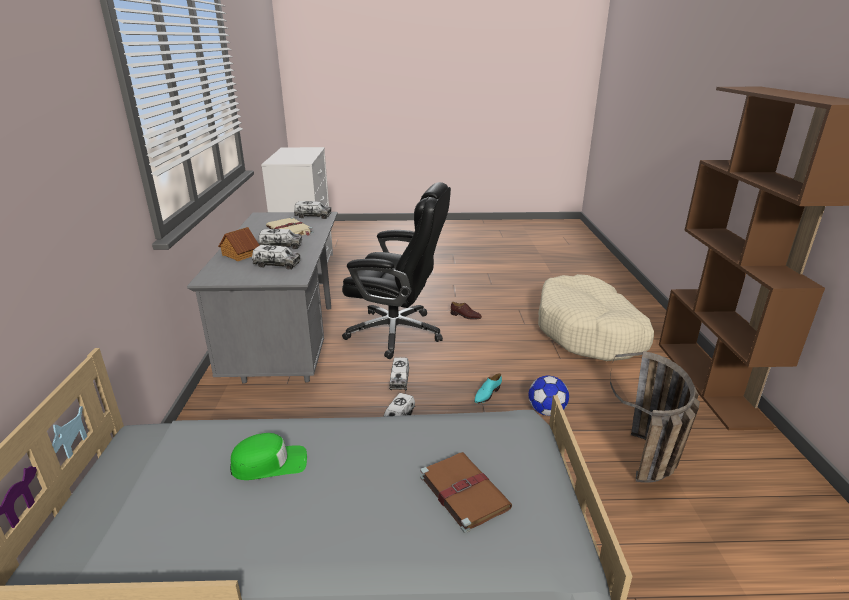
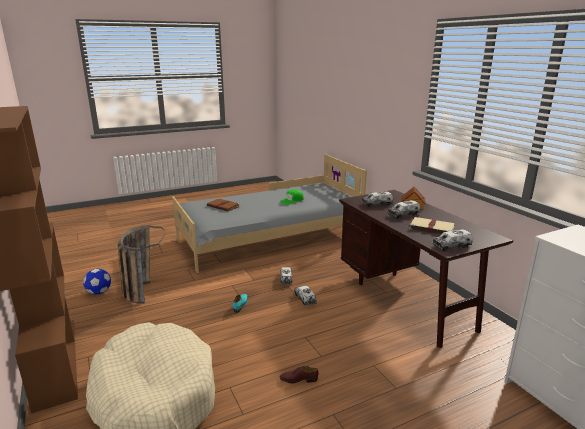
camera: 155 degrees right, 5 degrees down
grey desk [187,212,338,384] -> brown desk [339,190,513,348]
black office chair [342,182,451,359] -> none
football [529,376,569,416] -> football moved to [83,269,111,294]

